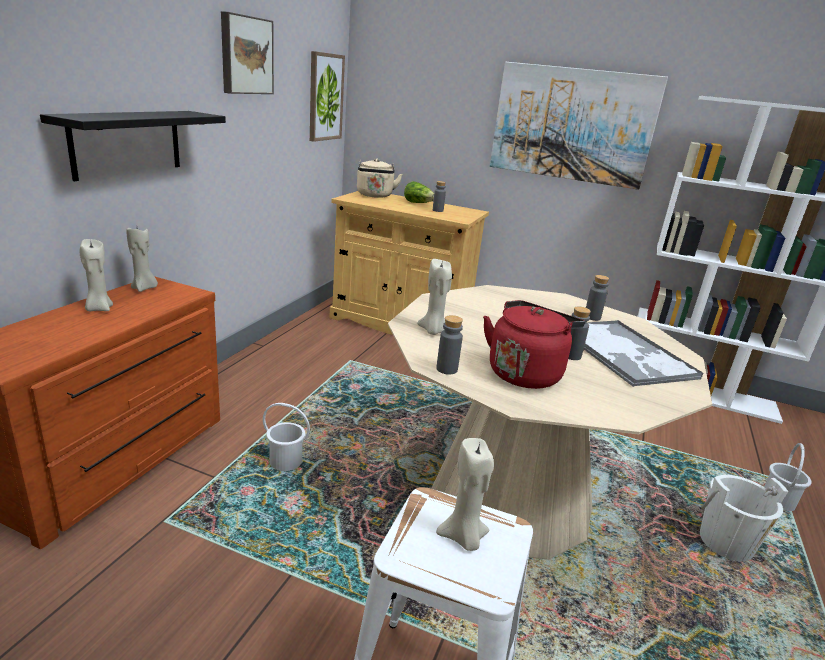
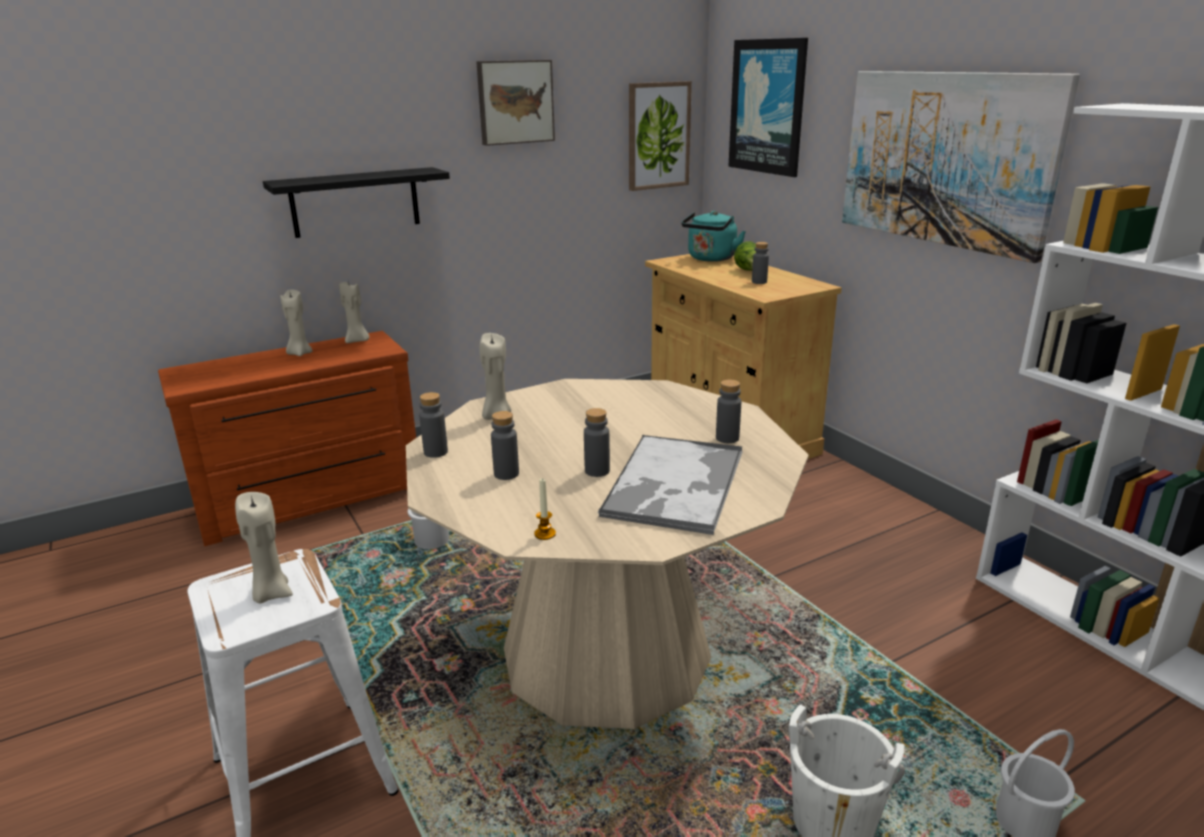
camera: 40 degrees right, 0 degrees up
beige kettle [357,159,403,198] -> turquoise kettle [681,211,746,262]
red kettle [483,300,585,389] -> grey bottle [491,411,519,480]
none -> candle [534,478,556,540]
none -> picture [728,38,808,177]

